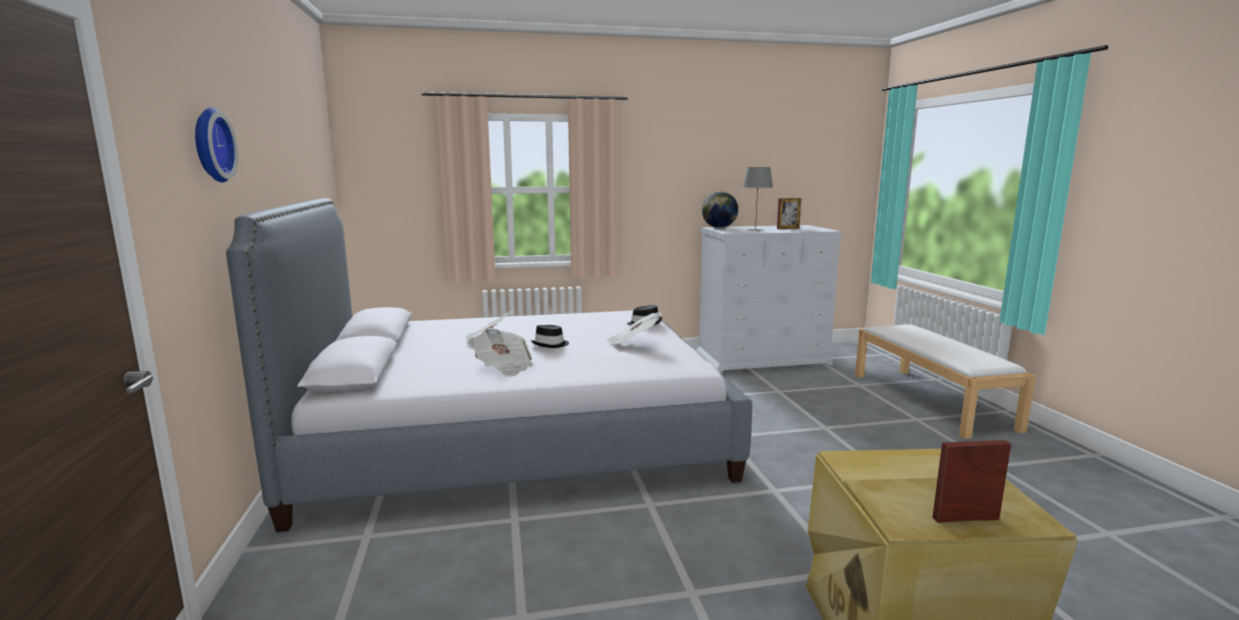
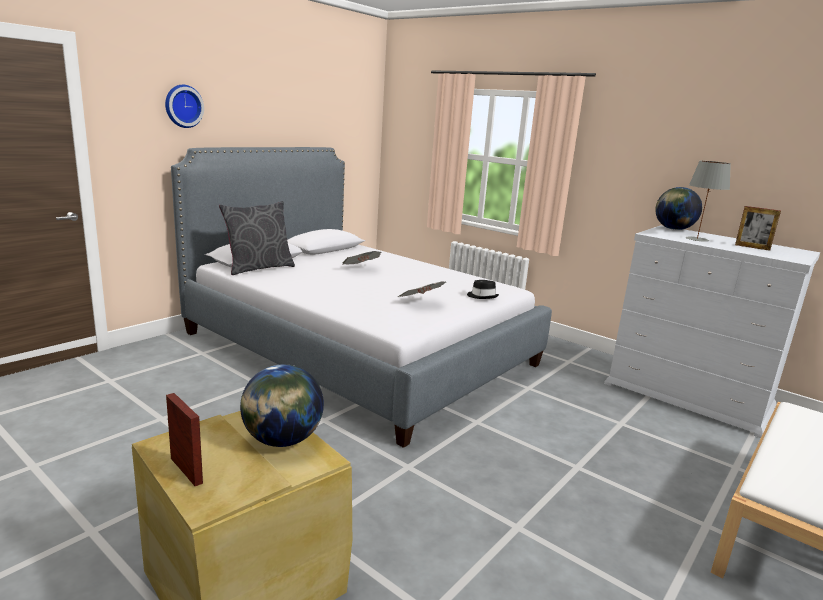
camera: 50 degrees right, 5 degrees up
newspaper [473,328,534,377] -> none
black hat [531,325,569,348] -> none
none -> grey pillow [219,201,295,275]
none -> globe [240,364,324,447]

